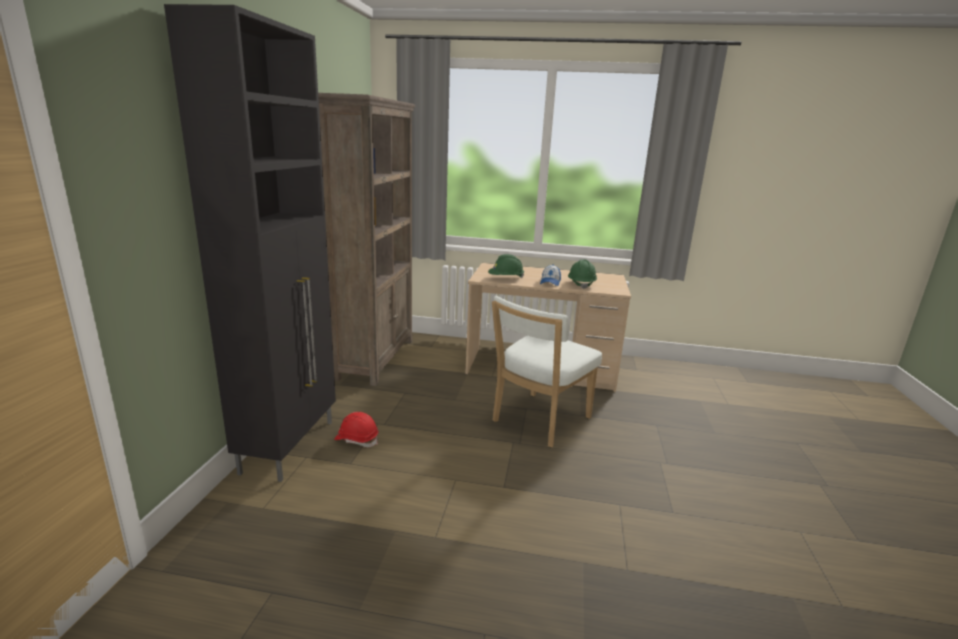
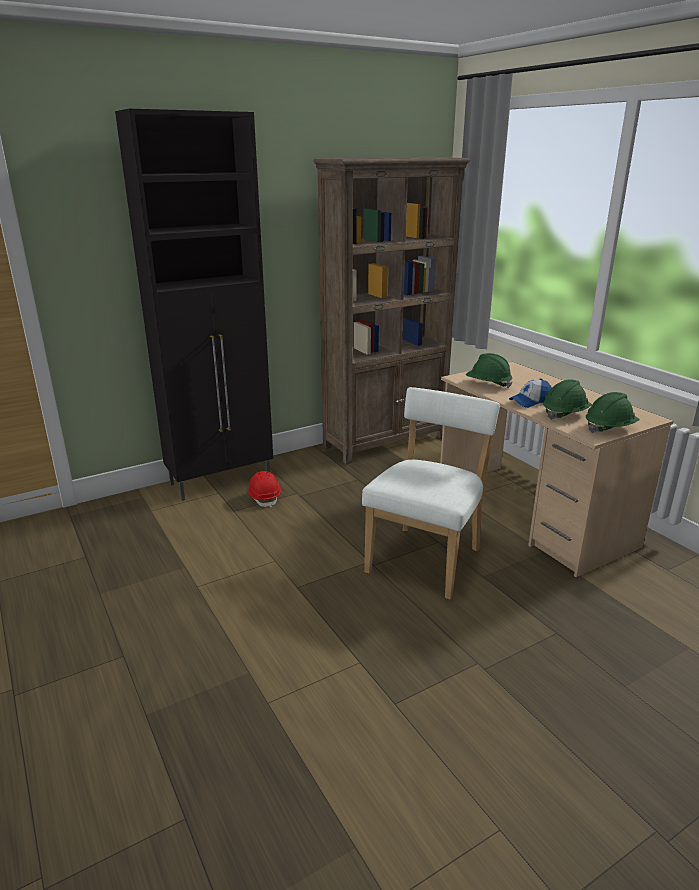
camera: 50 degrees right, 5 degrees up
white chair [492,296,602,447] -> white chair turned 120 degrees clockwise [362,387,500,599]
none -> green hard hat [586,392,640,433]

